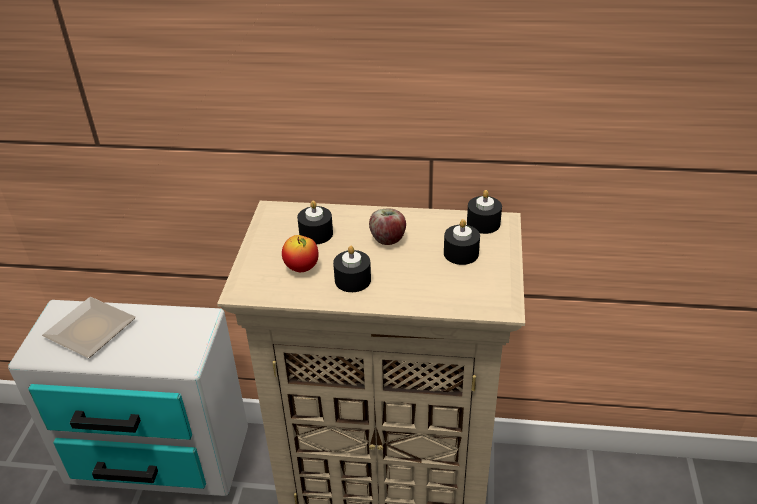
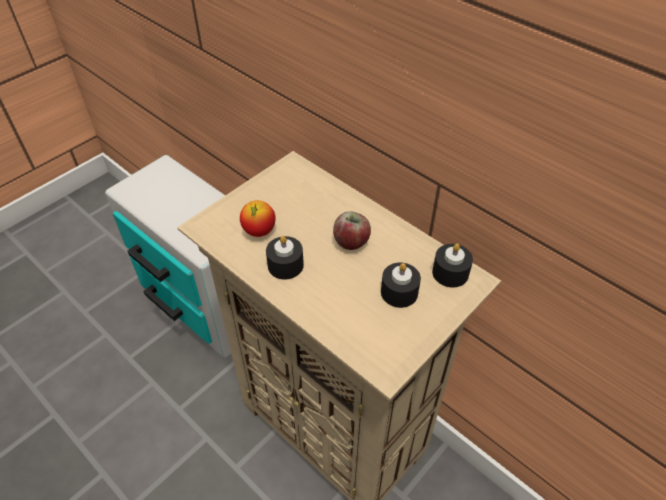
camera: 35 degrees right, 10 degrees up
plate [42,297,136,358] -> none
black candle [297,201,333,244] -> none

